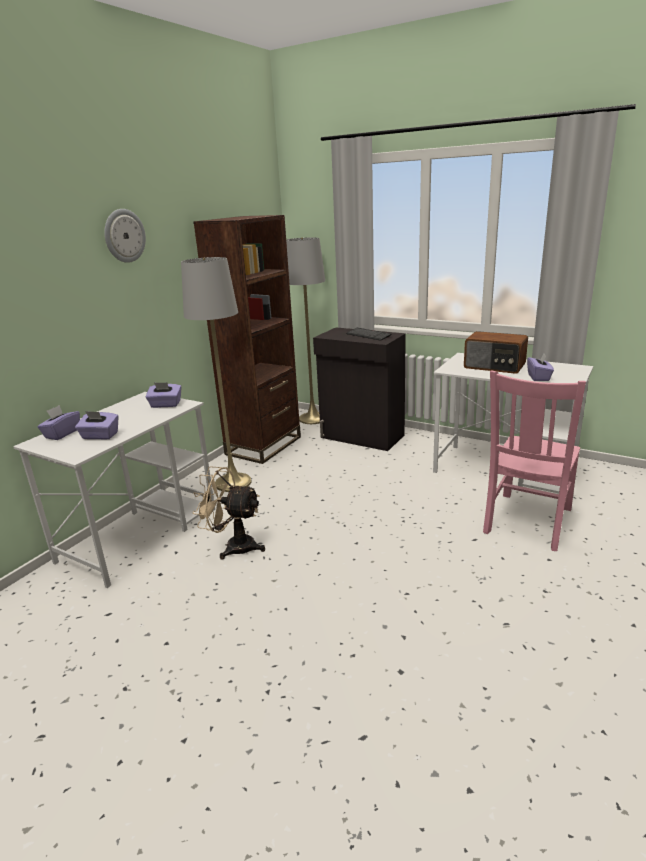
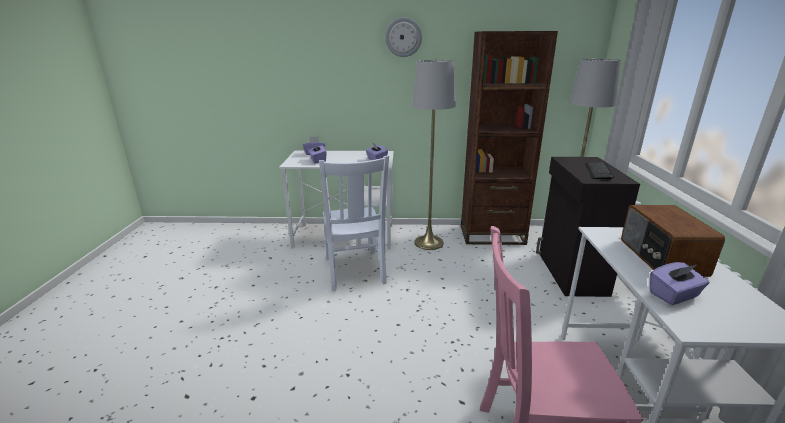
camera: 60 degrees right, 0 degrees up
beige fan [192,466,265,560] -> white chair [319,156,389,291]

